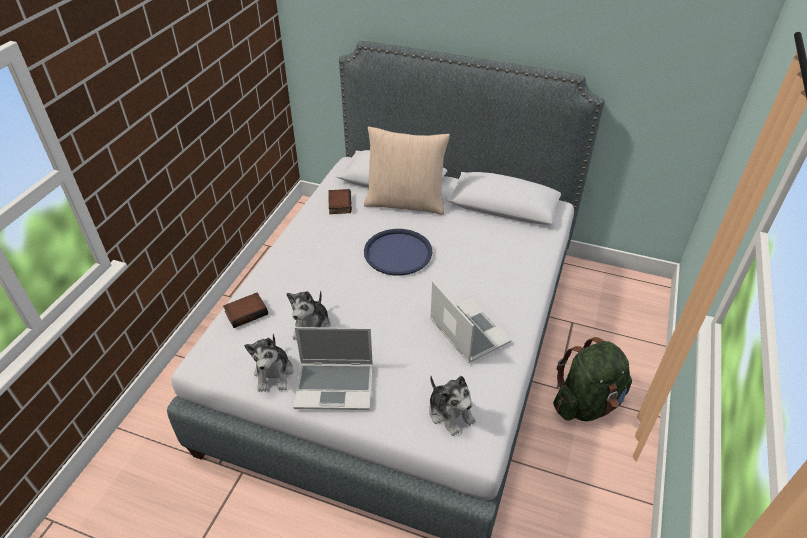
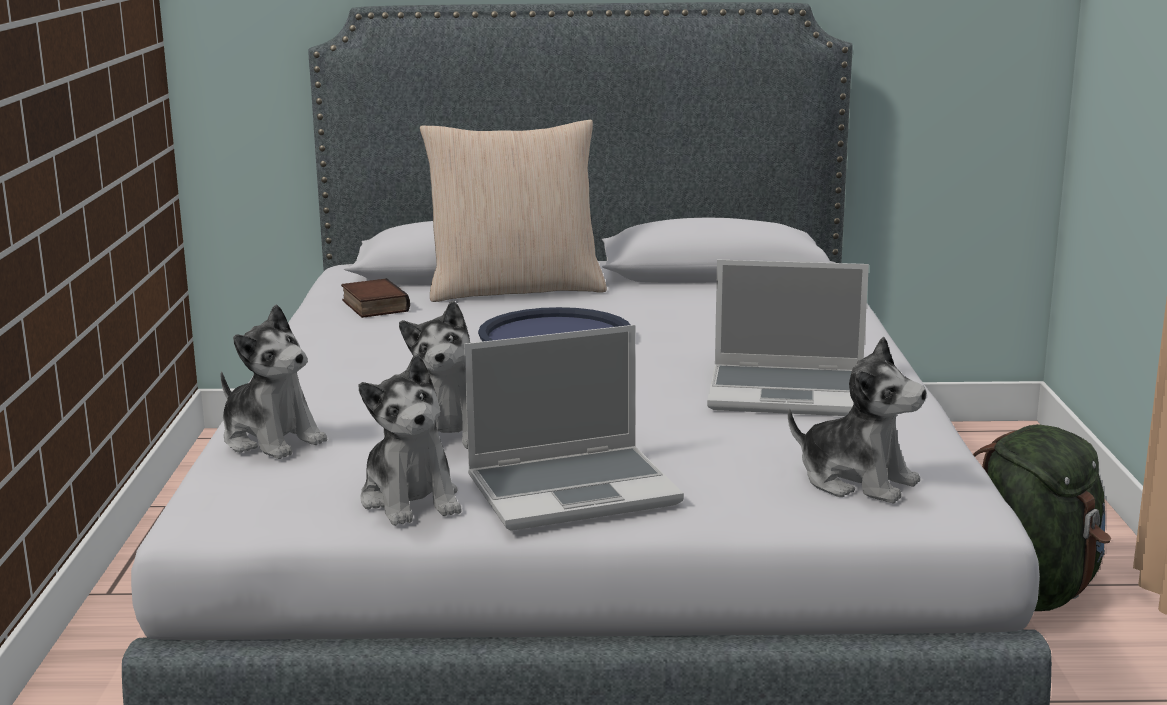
camera: 20 degrees left, 25 degrees down
book [223,293,268,328] -> plush toy [220,304,327,459]
laptop [430,281,511,363] -> laptop turned 150 degrees clockwise [707,260,869,416]

